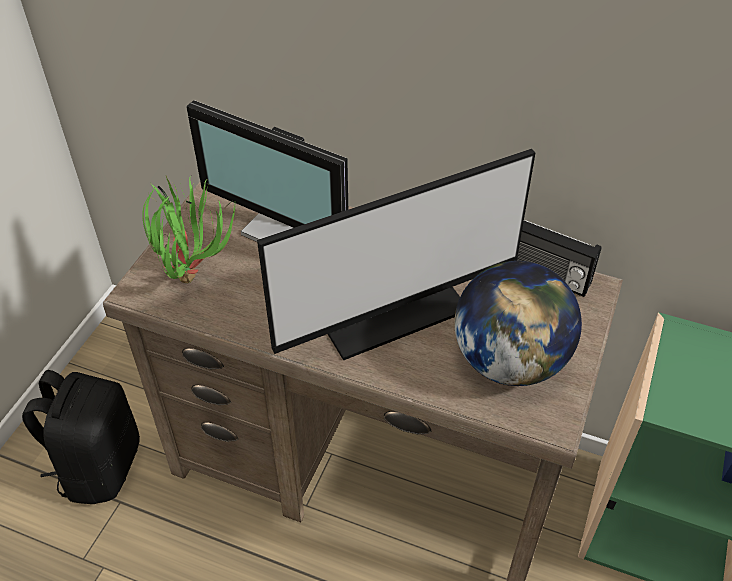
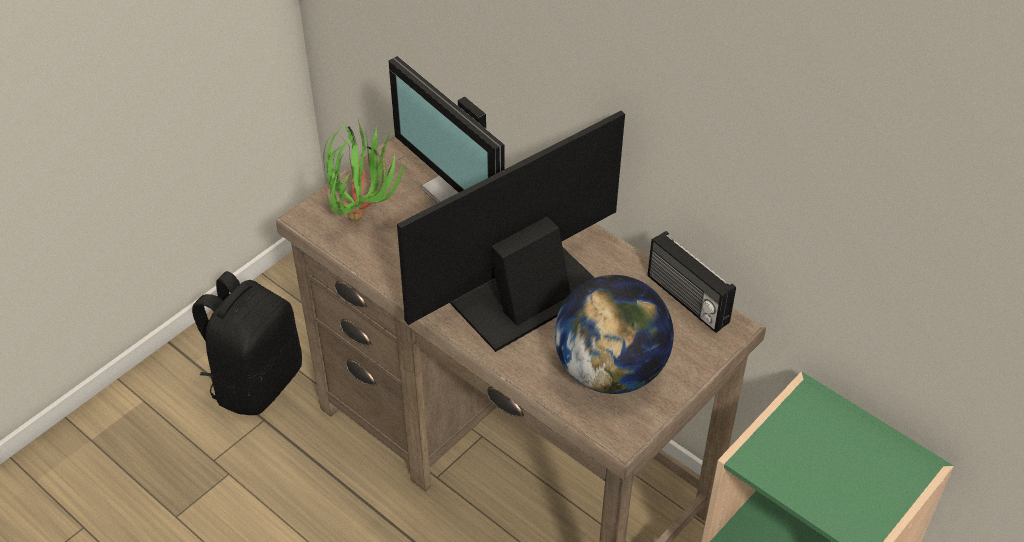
camera: 20 degrees right, 0 degrees up
monitor [257,149,536,361] -> monitor turned 150 degrees clockwise [397,111,625,352]

